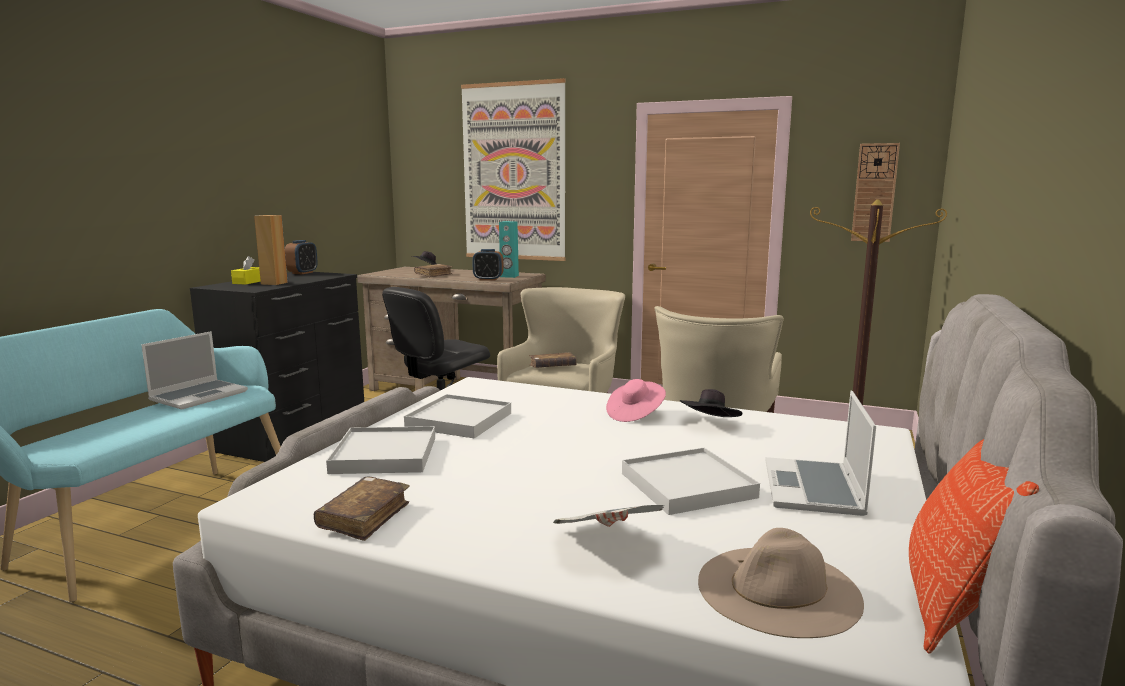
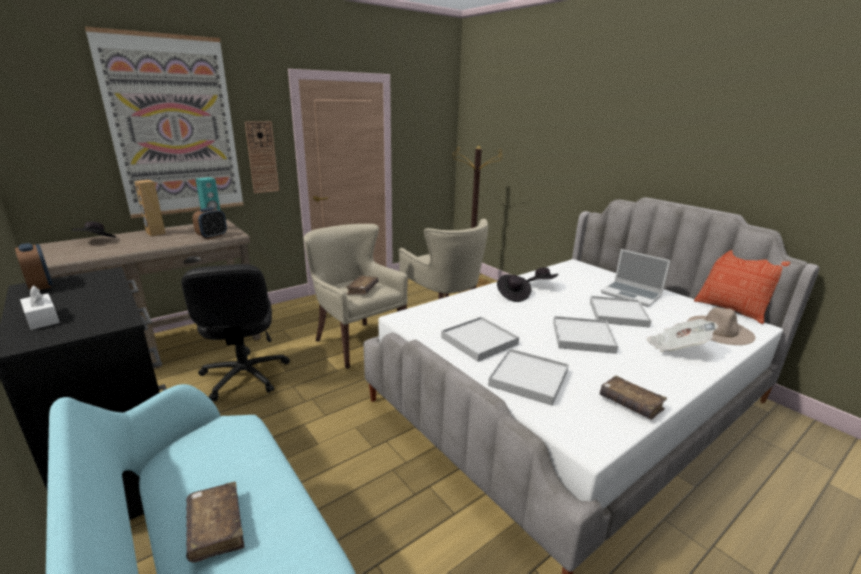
camera: 60 degrees left, 10 degrees up
laptop [141,331,248,409] -> none
yellow tissue box [231,256,261,285] -> white tissue box [20,285,60,330]
brown speaker [254,215,288,285] -> brown speaker moved to [134,180,166,237]
brown book [414,264,453,277] -> brown book moved to [186,482,244,563]
pink hat [606,379,666,422] -> black hat [497,274,532,302]
wall clock [851,143,900,242] -> wall clock moved to [245,121,279,193]
none -> white tray [553,316,618,354]

